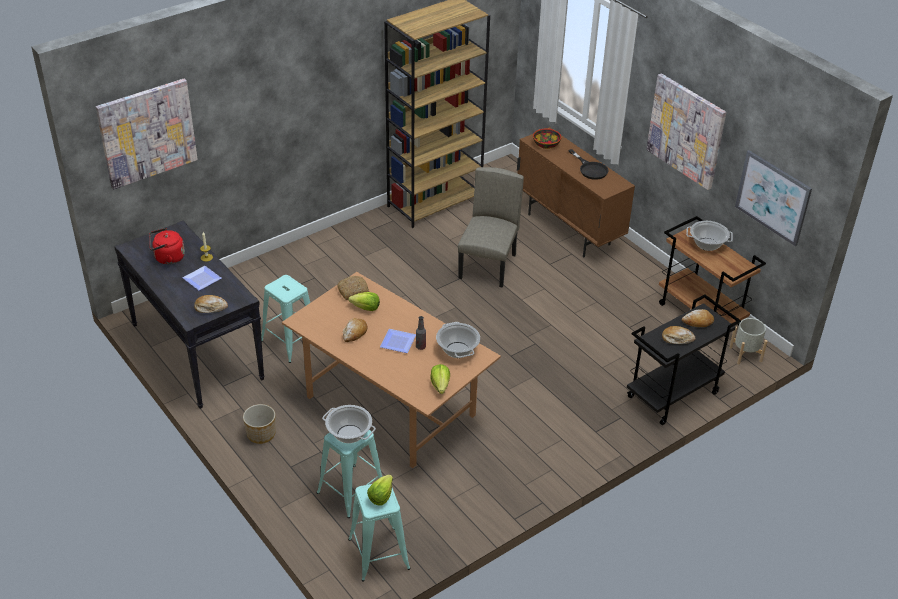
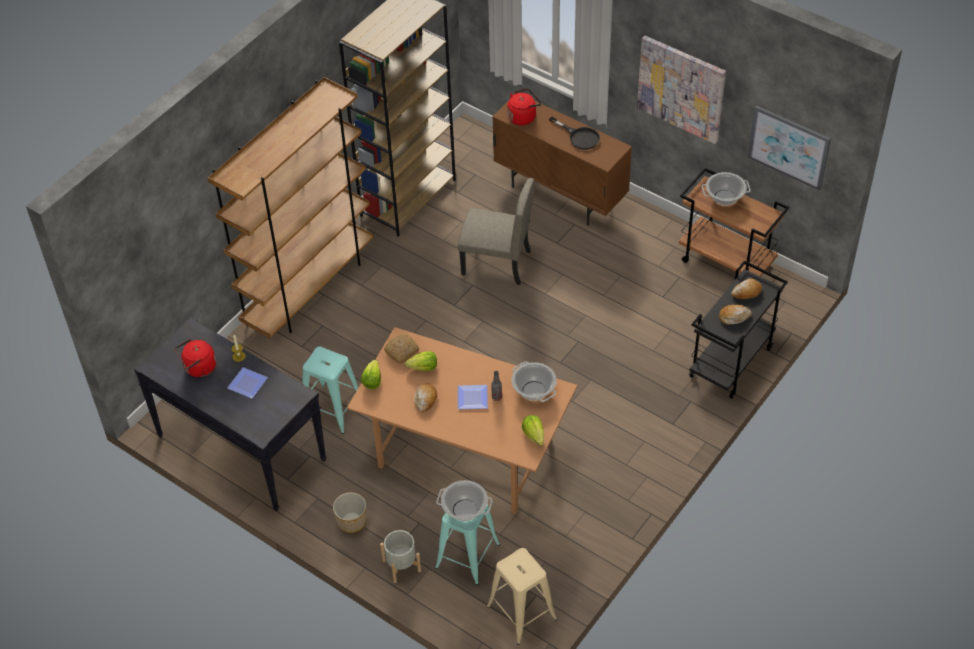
camera: 15 degrees left, 10 degrees up
picture [96,79,198,189] -> none
bread [194,295,228,313] -> none
turquoise stool [348,484,410,582] -> beige stool [487,548,557,645]
lettuce [367,475,393,506] -> lettuce moved to [361,360,381,389]
beige chair [458,167,524,288] -> beige chair turned 105 degrees clockwise [458,178,534,285]
bowl [533,129,561,149] -> red kettle [507,88,541,125]
grey planter [729,318,768,364] -> grey planter moved to [380,530,421,583]
none -> brown bookcase [208,77,374,338]

